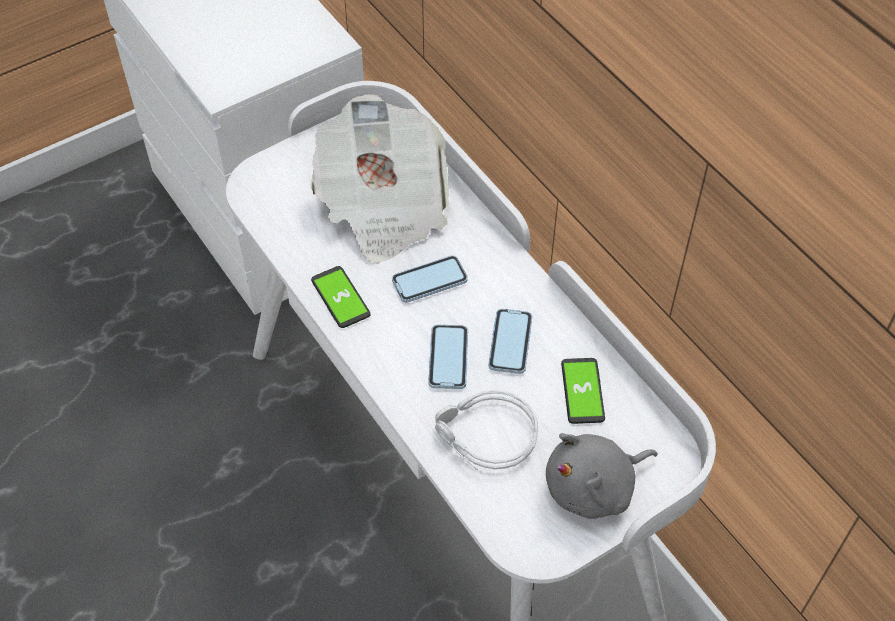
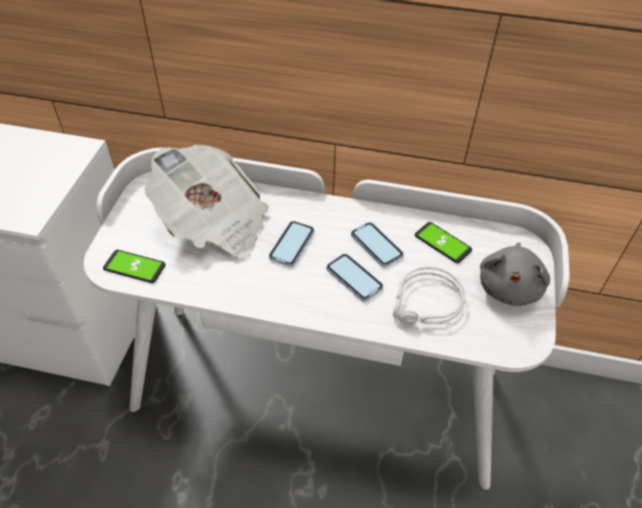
camera: 45 degrees left, 5 degrees down
phone [311,266,371,328] -> phone moved to [103,250,166,283]

